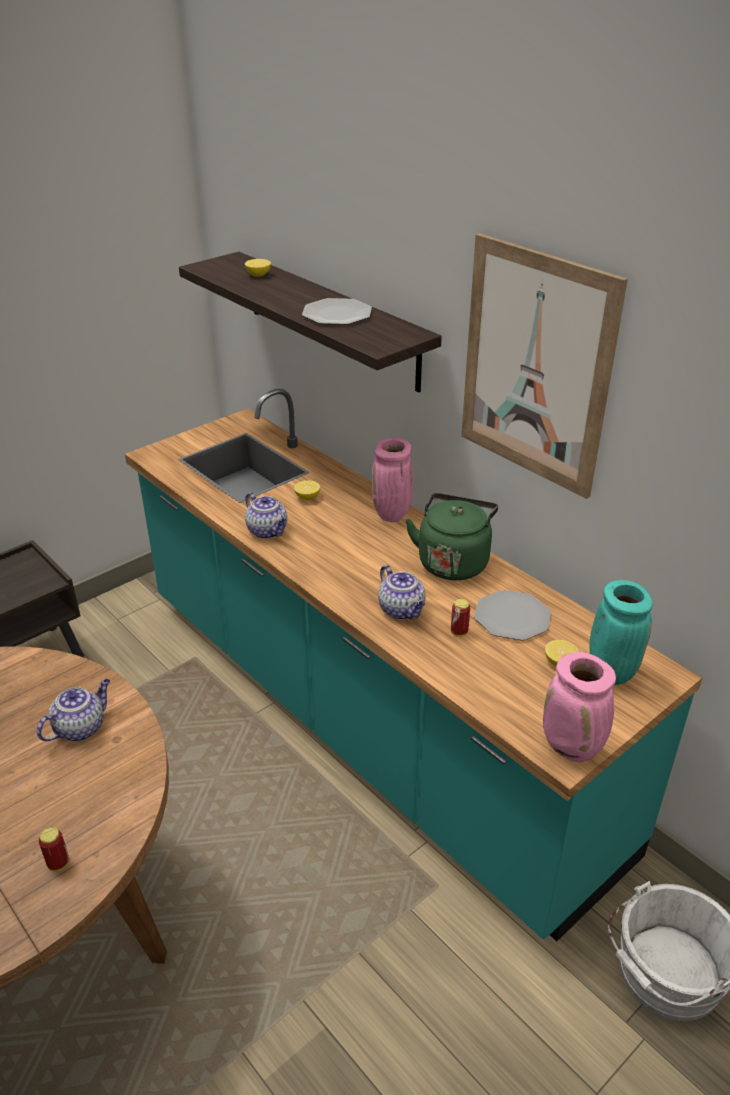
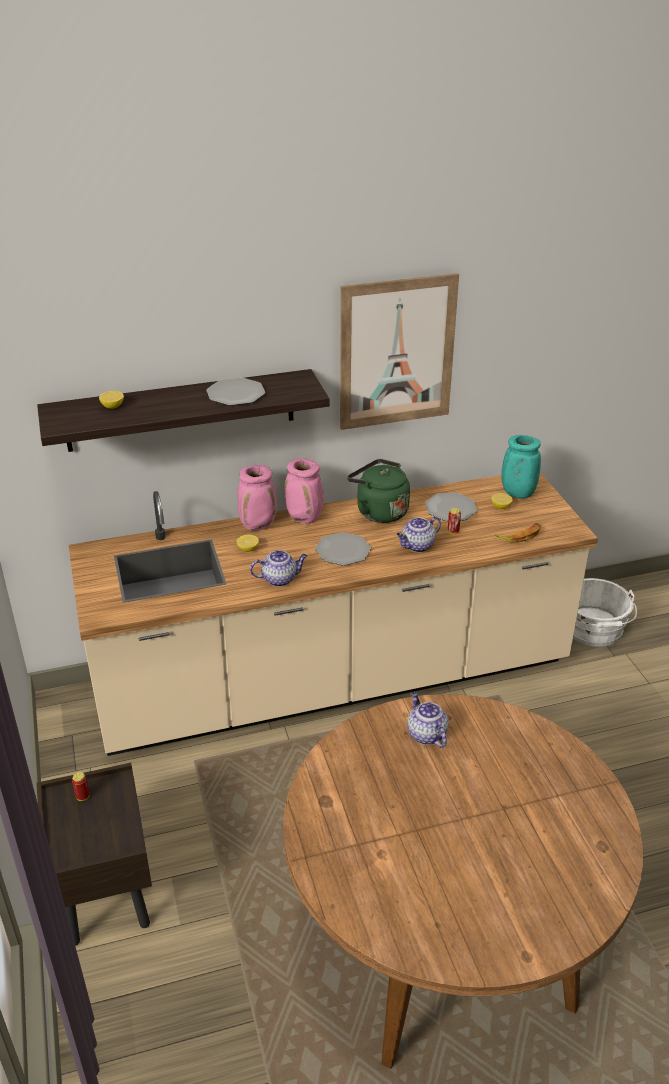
camera: 65 degrees left, 0 degrees up
can [39,827,69,871] -> can moved to [72,772,90,801]
turquoise counter [125,389,702,941] -> beige counter [69,472,598,756]
teapot [378,565,426,620] -> teapot turned 150 degrees clockwise [397,516,441,552]
pink vase [543,652,616,762] -> pink vase moved to [237,465,277,531]
none -> plate [315,532,371,566]
none -> banana [494,523,541,542]

